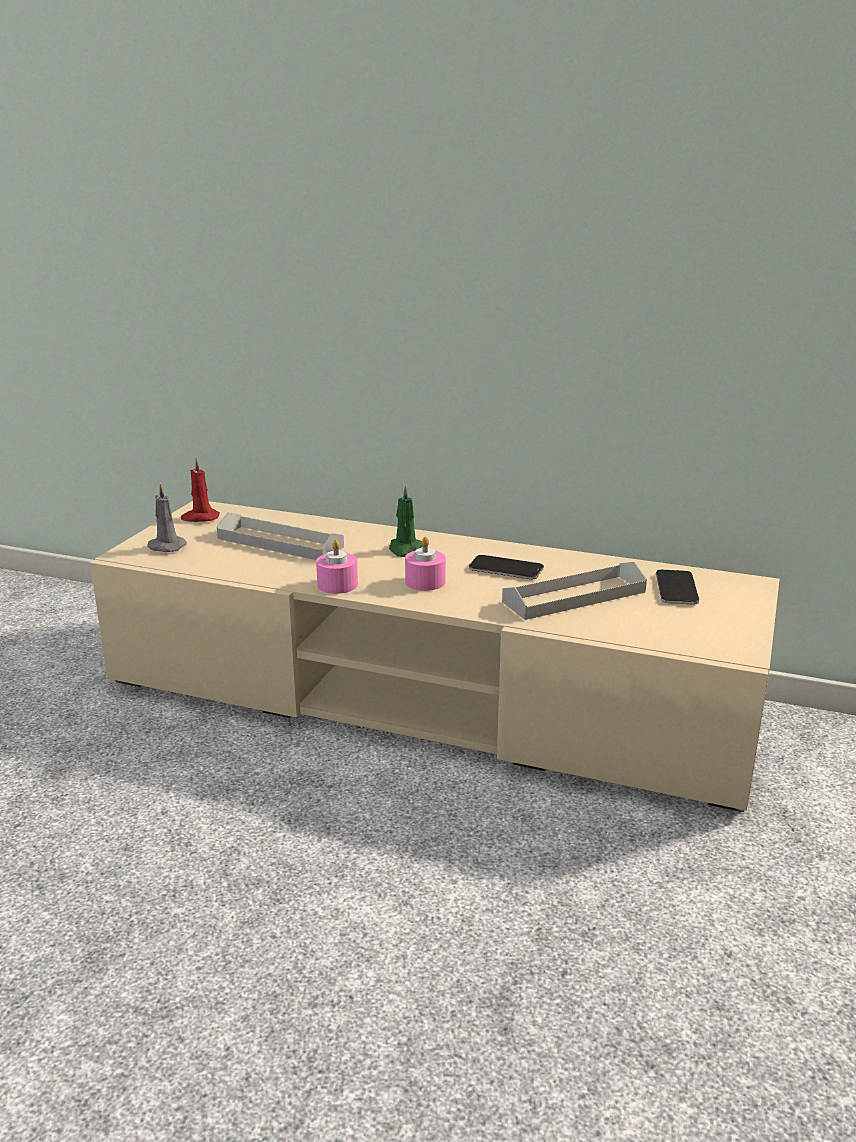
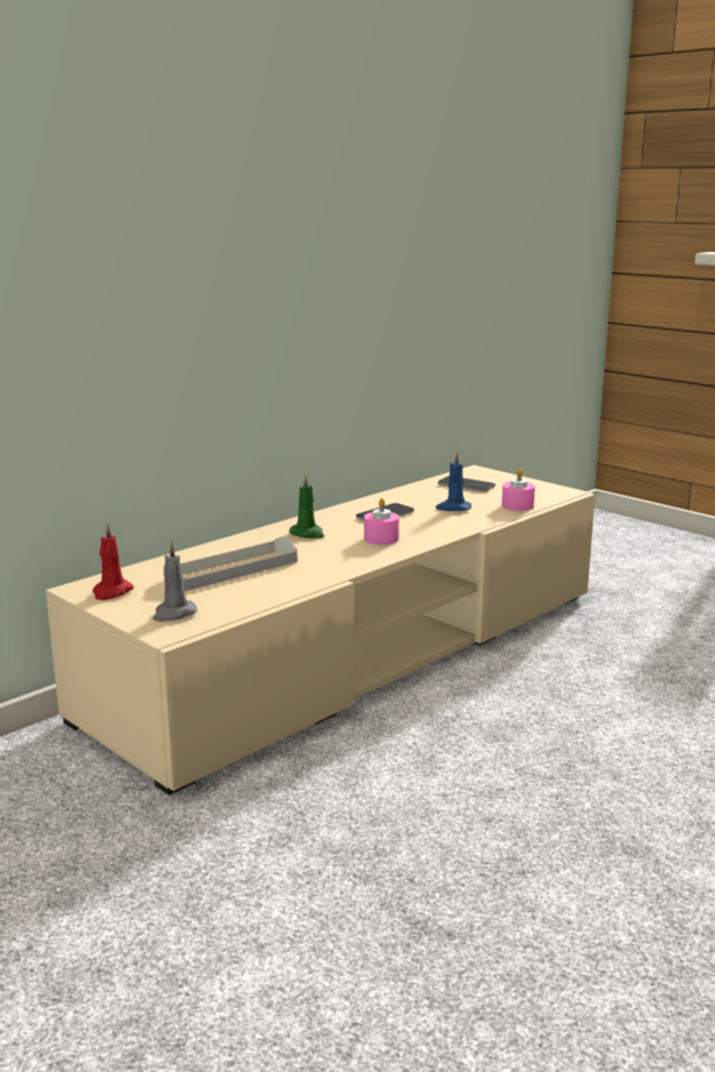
camera: 65 degrees left, 5 degrees down
pink candle [316,540,358,594] -> pink candle moved to [502,469,535,511]
grey tray [502,562,647,620] -> blue candle [436,452,472,511]

